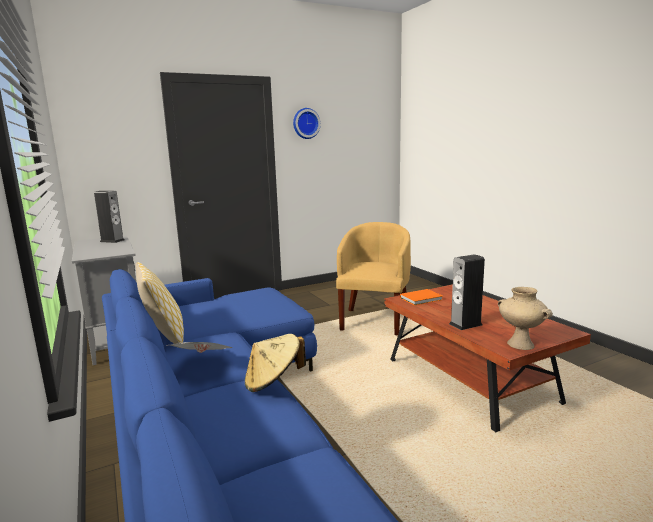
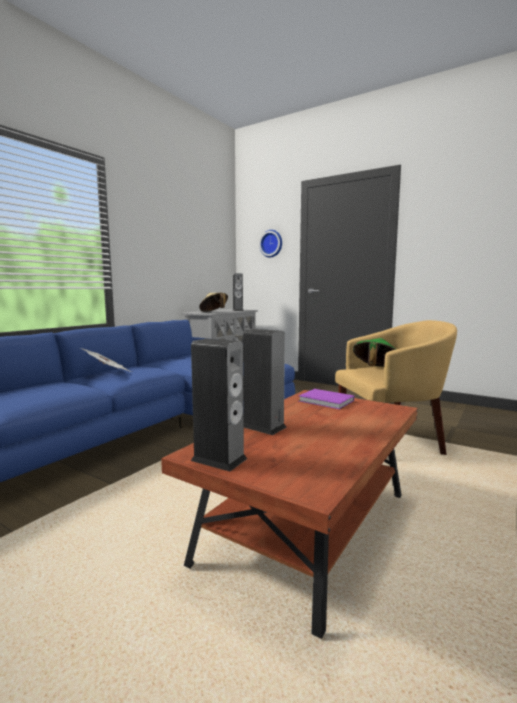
camera: 60 degrees right, 5 degrees down
pillow [136,262,184,344] -> none
beige hat [245,334,306,392] -> beige hat moved to [199,293,228,312]
wall clock [293,108,321,139] -> wall clock moved to [259,230,282,258]
orange book [400,289,443,306] -> purple book [299,389,354,409]
beige vase [498,287,553,350] -> speaker [191,339,247,472]
none -> green hat [353,338,396,367]

